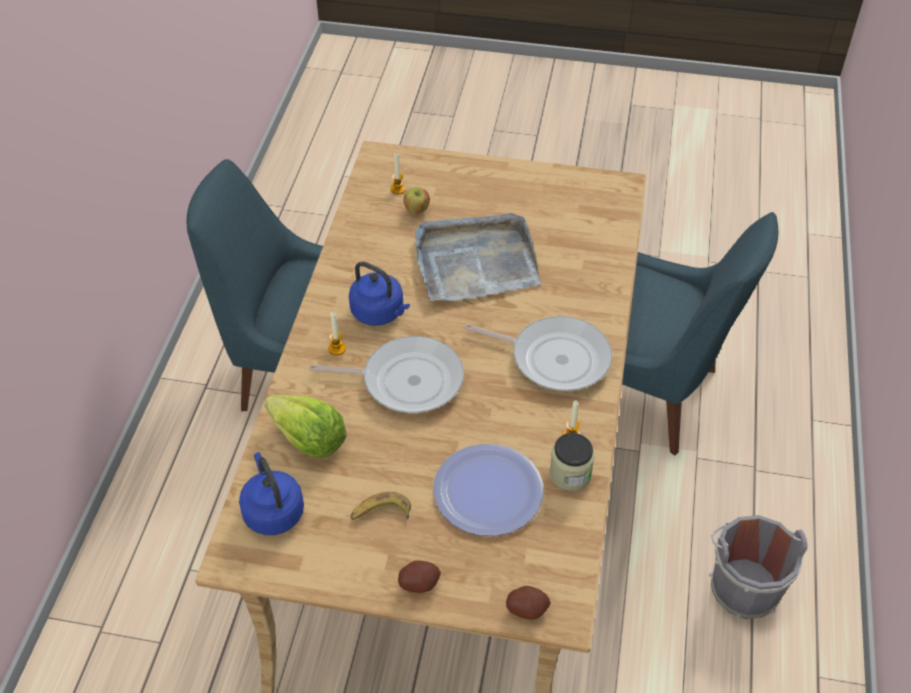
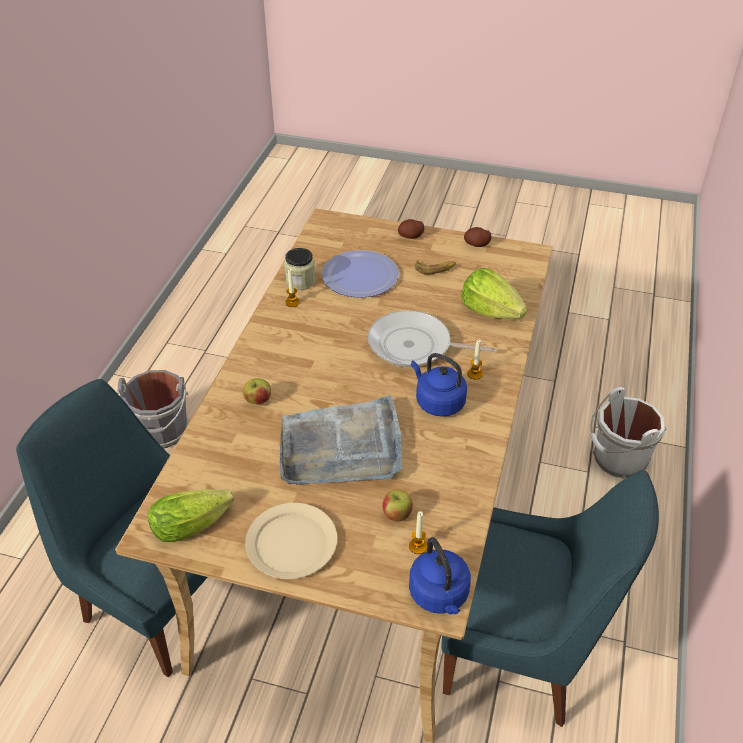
camera: 175 degrees left, 5 degrees down
blue kettle [239,452,304,535] -> blue kettle moved to [409,537,471,614]
frying pan [464,316,612,391] -> none
potato [506,586,551,620] -> potato moved to [464,227,492,247]
none -> lettuce [148,489,234,542]
none -> apple [243,378,271,404]
none -> beige plate [245,503,337,579]
none -> white bucket [590,387,666,479]

